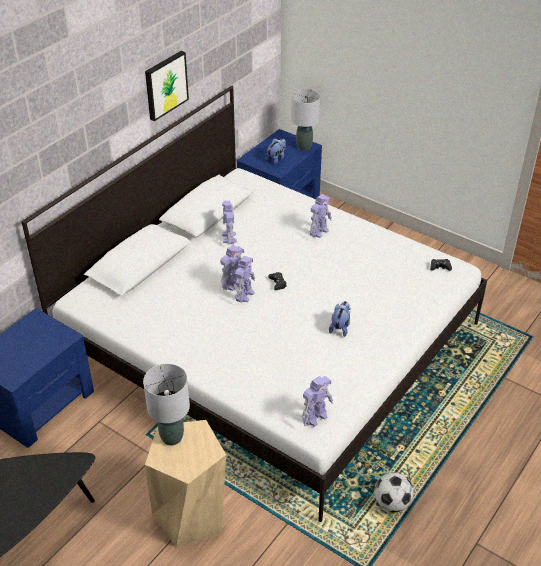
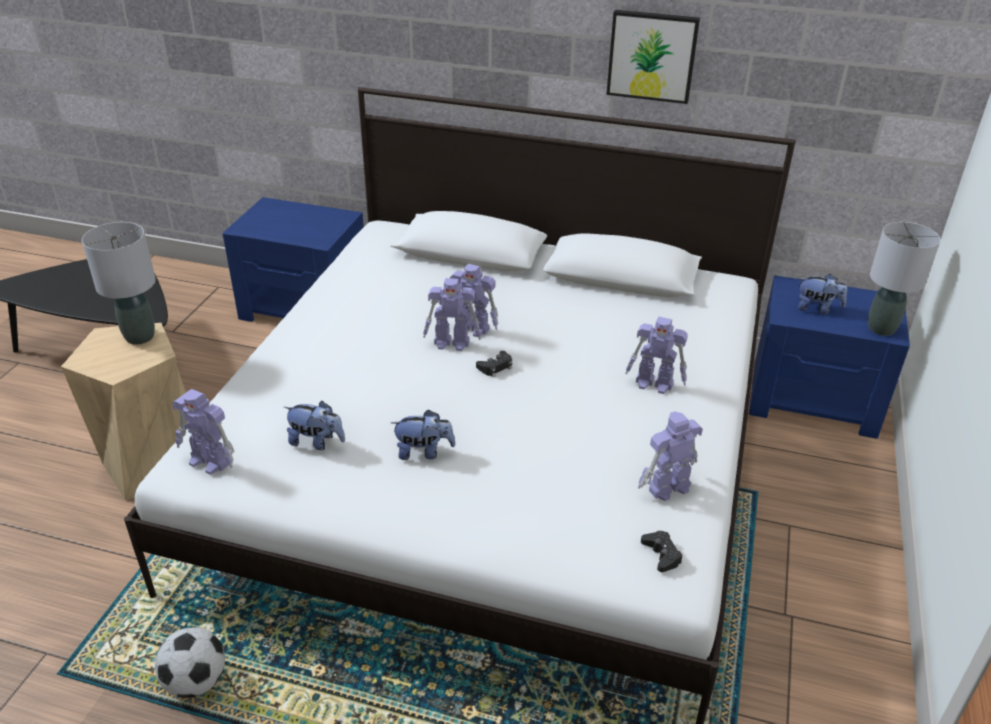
camera: 70 degrees right, 5 degrees down
toy robot [222,201,237,245] -> toy robot moved to [638,411,703,501]
none -> plush toy [284,401,345,450]

